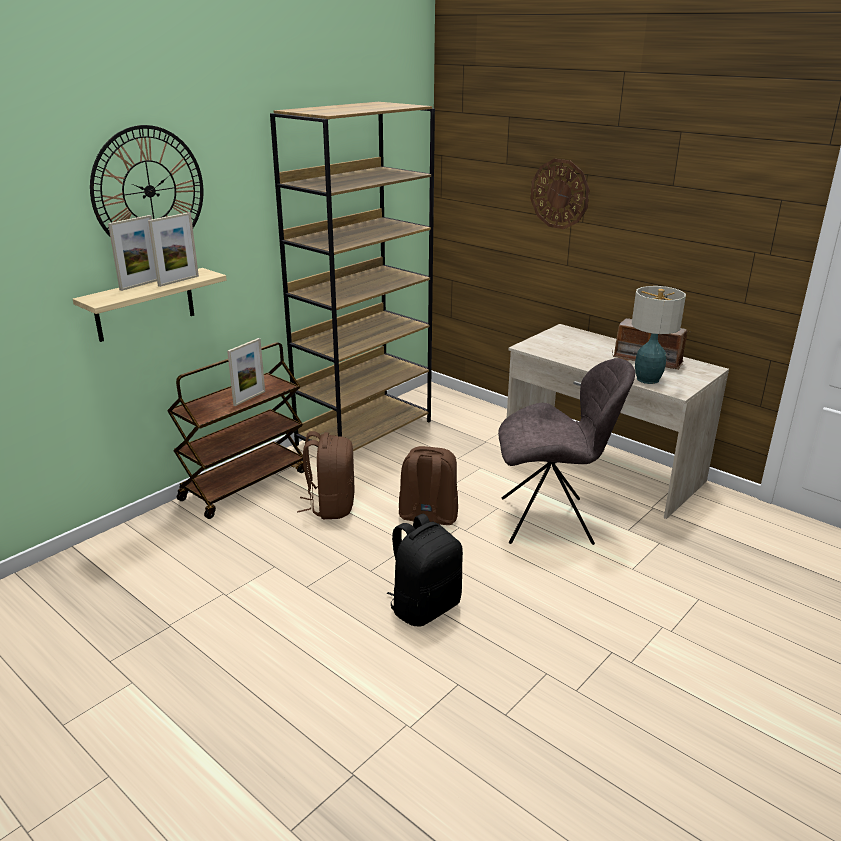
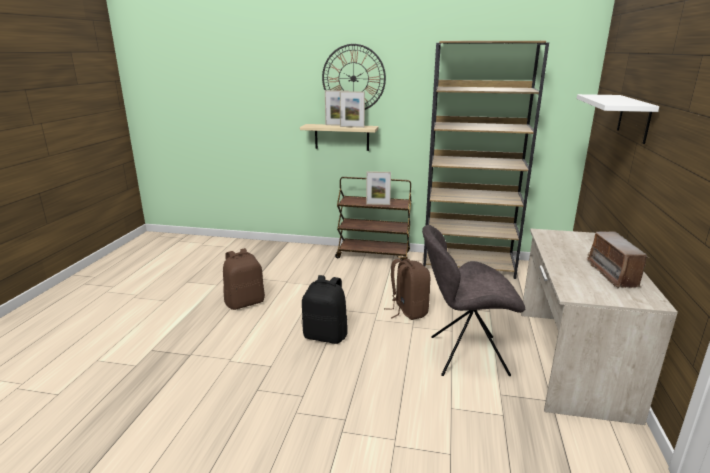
camera: 60 degrees right, 5 degrees down
brown backpack [297,431,355,519] -> brown backpack moved to [223,248,265,310]
grey chair [498,358,635,545] -> grey chair turned 120 degrees clockwise [422,225,525,376]
wall clock [530,159,590,229] -> white shelf [577,94,659,144]
table lamp [632,286,686,384] -> none

